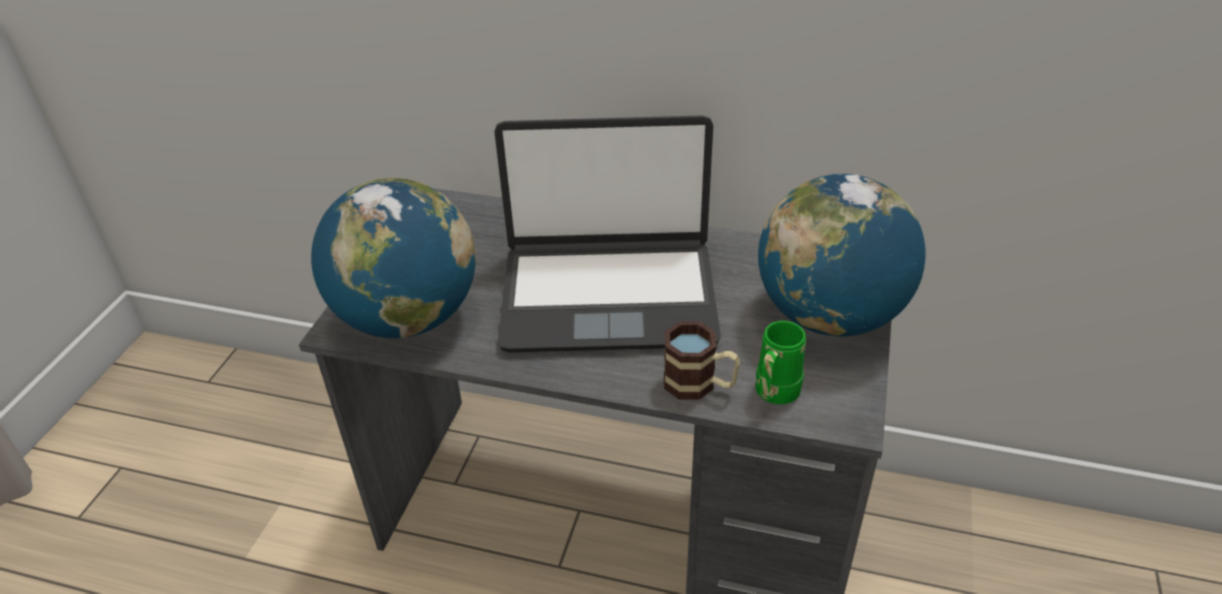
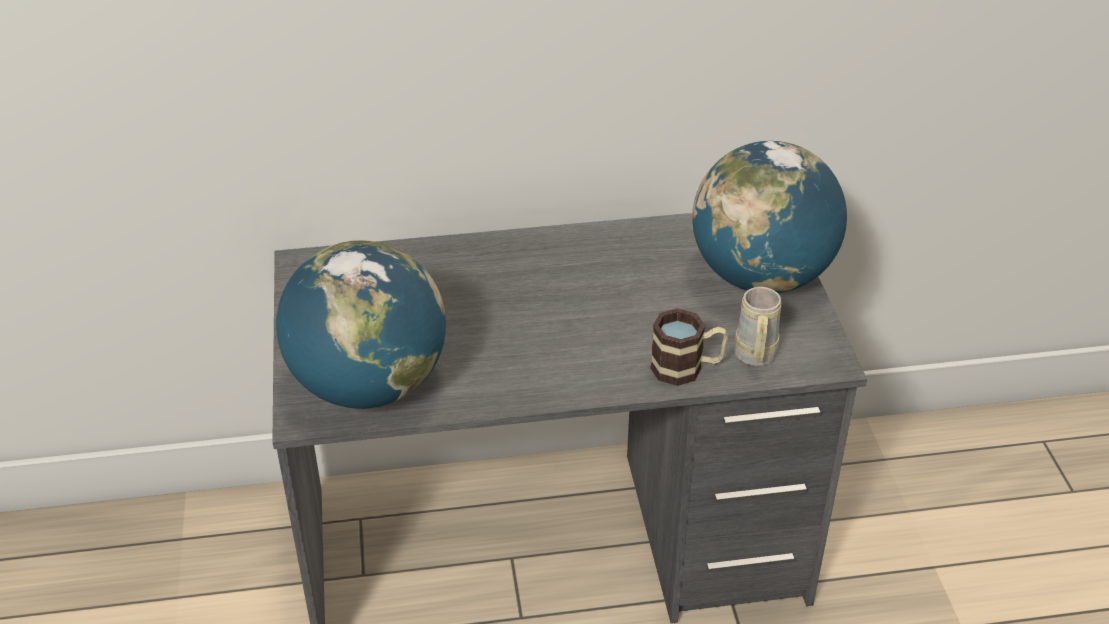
camera: 25 degrees left, 0 degrees up
laptop [494,115,721,352] -> none
green mug [755,321,806,404] -> beige mug [734,287,782,366]

